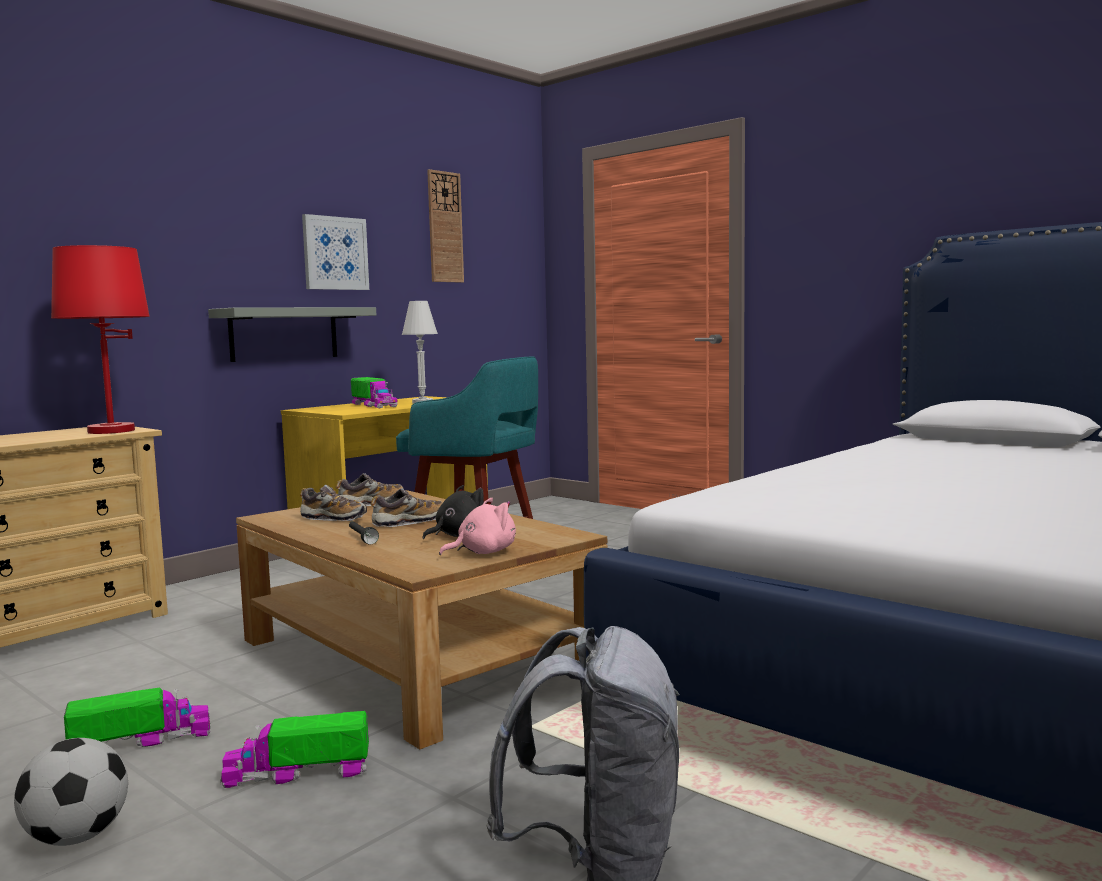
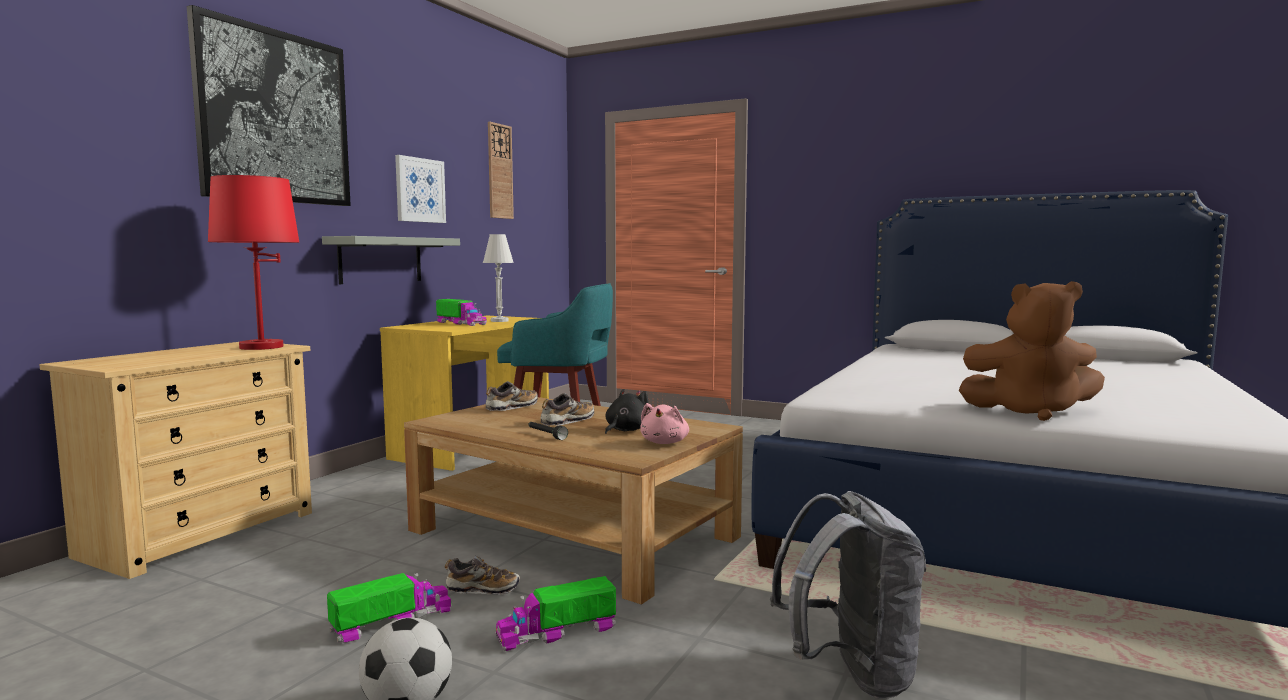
camera: 15 degrees left, 0 degrees up
shoe [300,485,367,521] -> shoe moved to [445,556,520,594]
pink plush toy [439,498,516,555] -> pink plush toy turned 150 degrees clockwise [640,403,689,444]
none -> picture [187,5,351,206]
none -> brown plush toy [959,281,1105,421]

